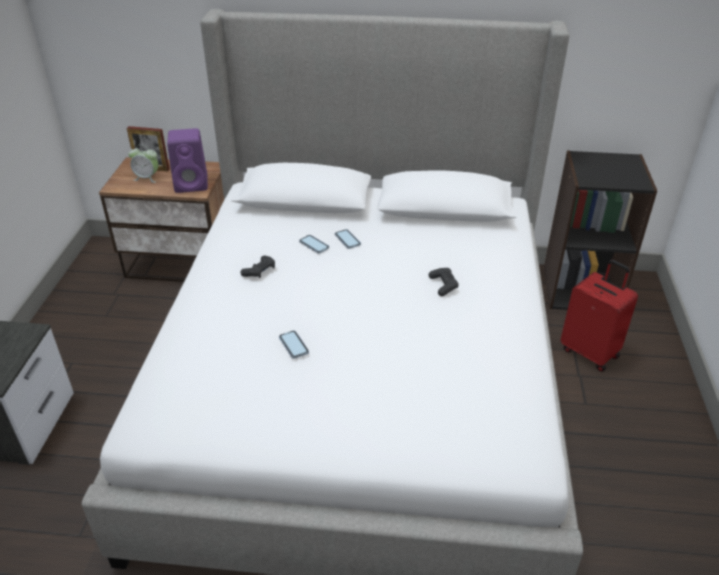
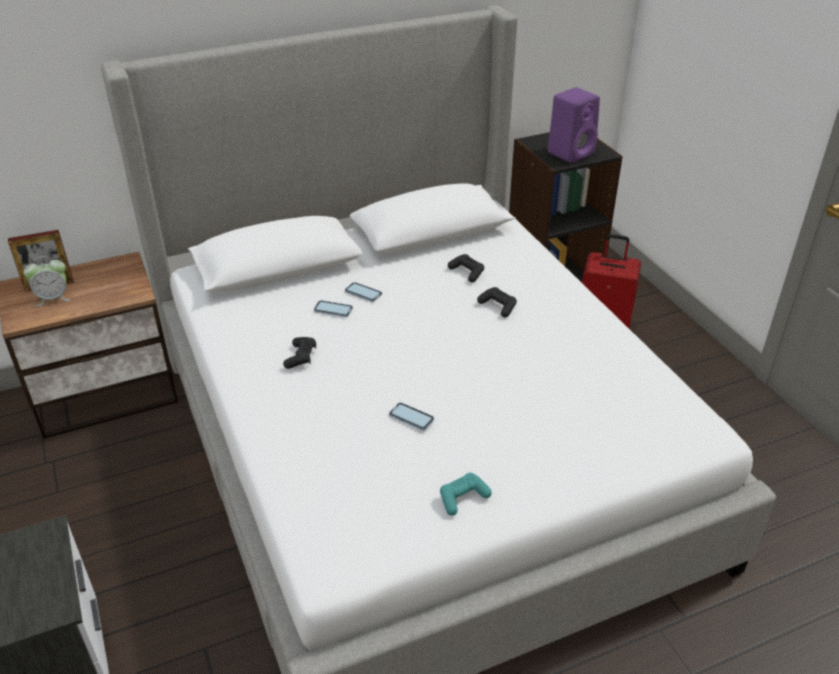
camera: 30 degrees left, 0 degrees up
purple speaker [167,128,208,193] -> purple speaker moved to [547,87,600,163]
none -> turquoise game controller [440,473,492,516]
none -> black game controller [448,254,484,282]

